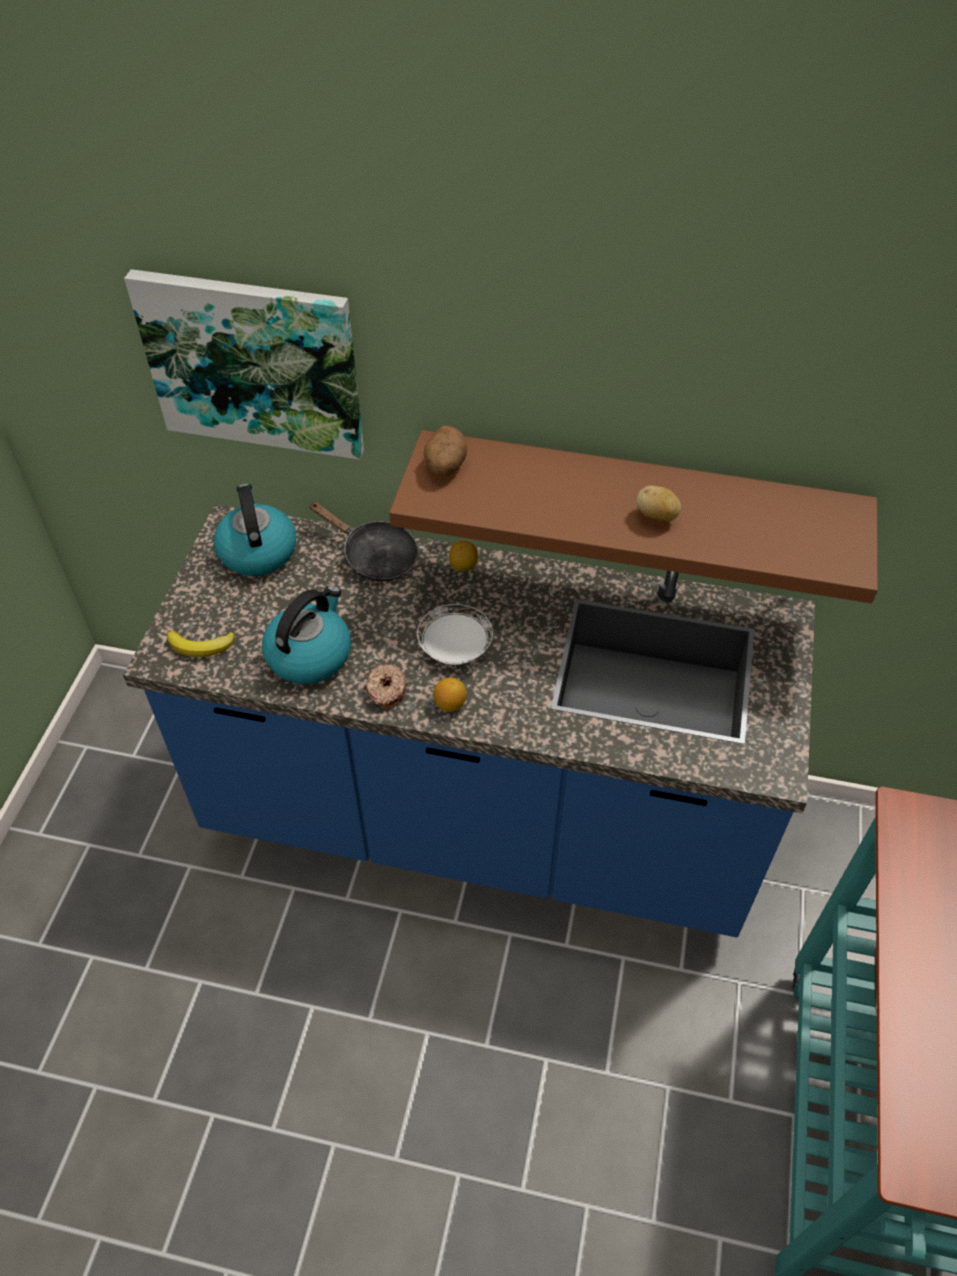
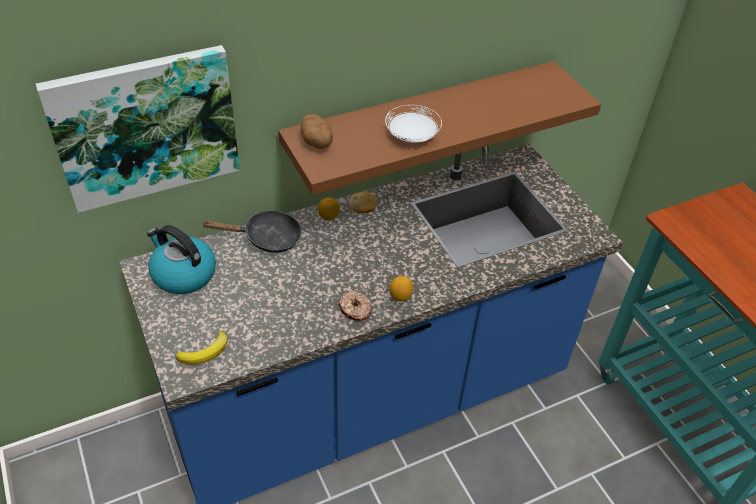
camera: 40 degrees left, 5 degrees down
kettle [262,586,351,684] -> none
white plate [417,604,493,665] -> white plate moved to [385,105,442,142]
potato [636,485,681,523] -> potato moved to [349,192,378,213]

